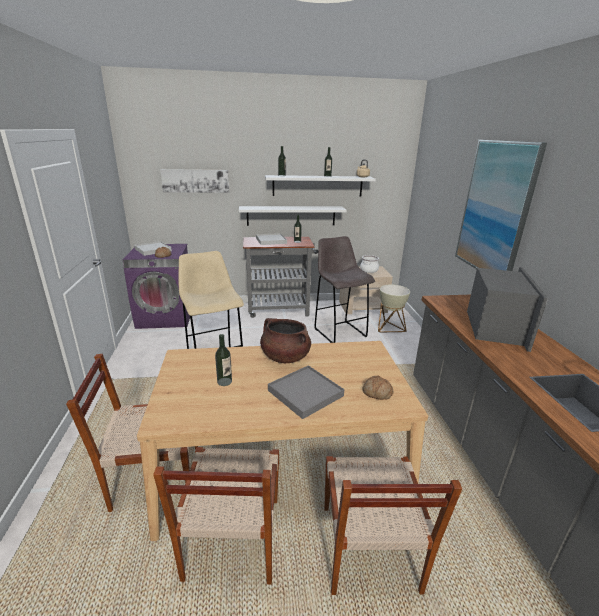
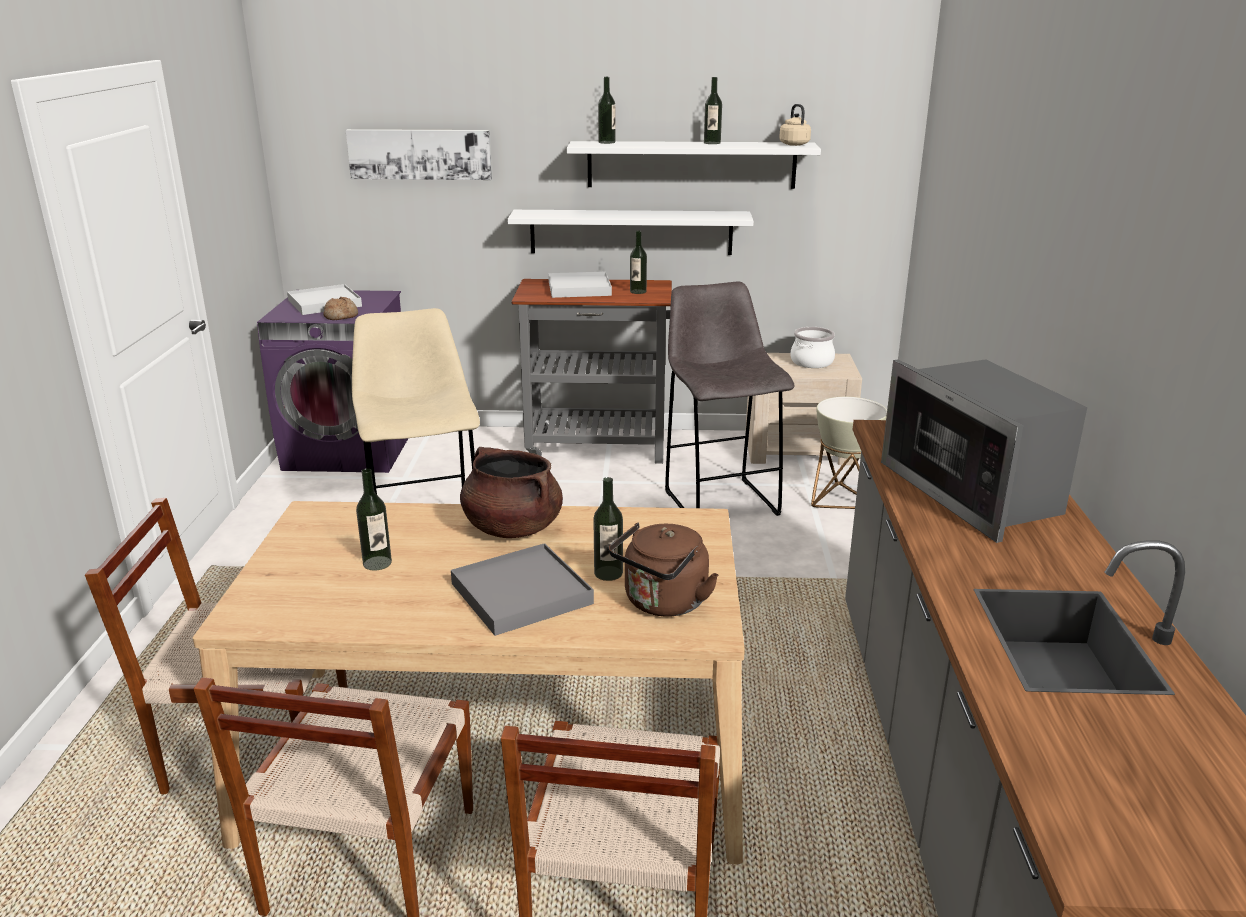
camera: 10 degrees right, 0 degrees up
bread [363,375,393,400] -> brown kettle [609,522,718,617]
picture [455,140,547,271] -> none
microwave [467,267,548,352] -> microwave turned 135 degrees clockwise [881,359,1087,543]
none -> bottle [593,477,623,581]

